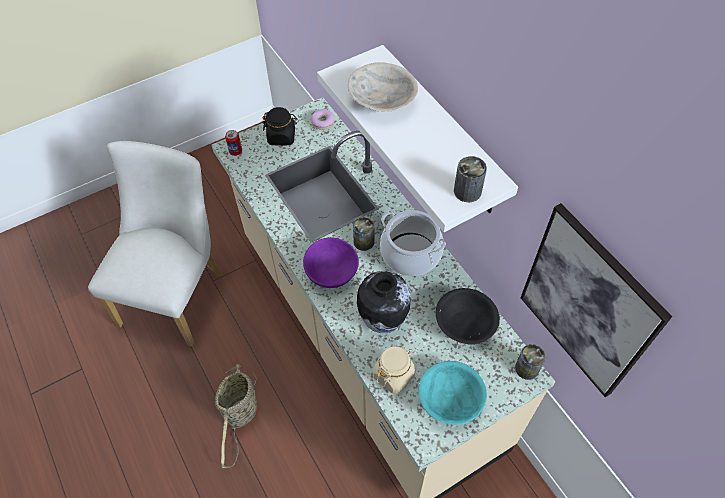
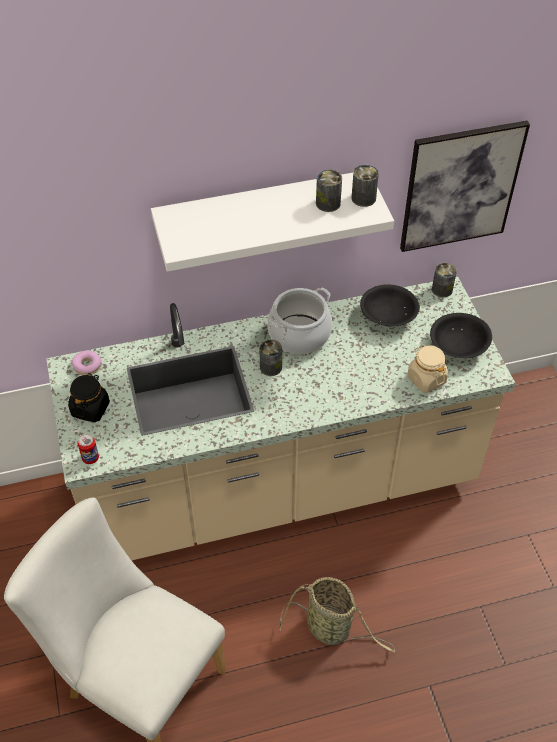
camera: 75 degrees left, 5 degrees down
purple bowl [303,237,359,288] -> none
beige bowl [348,62,418,112] -> none
vase [357,271,411,333] -> none
turquoise bowl [418,361,487,425] -> black bowl [430,313,492,358]
none -> can [316,170,342,212]

